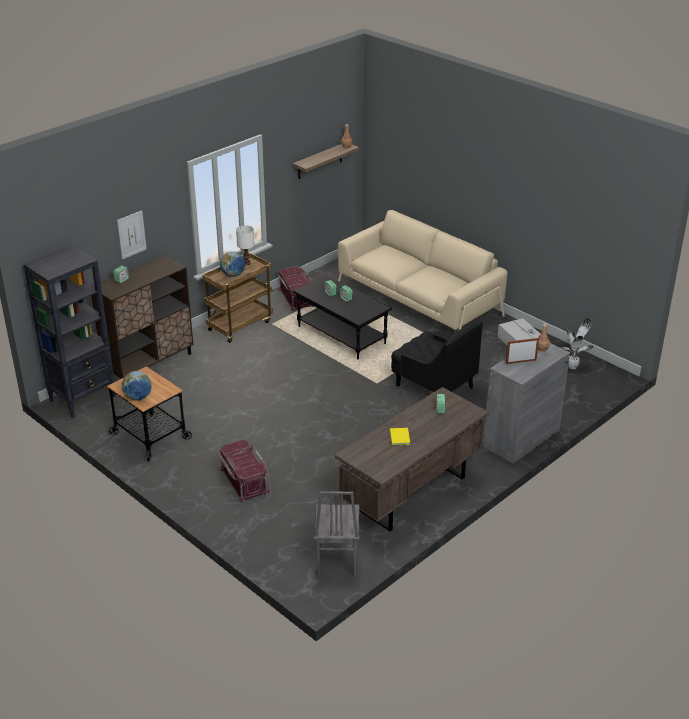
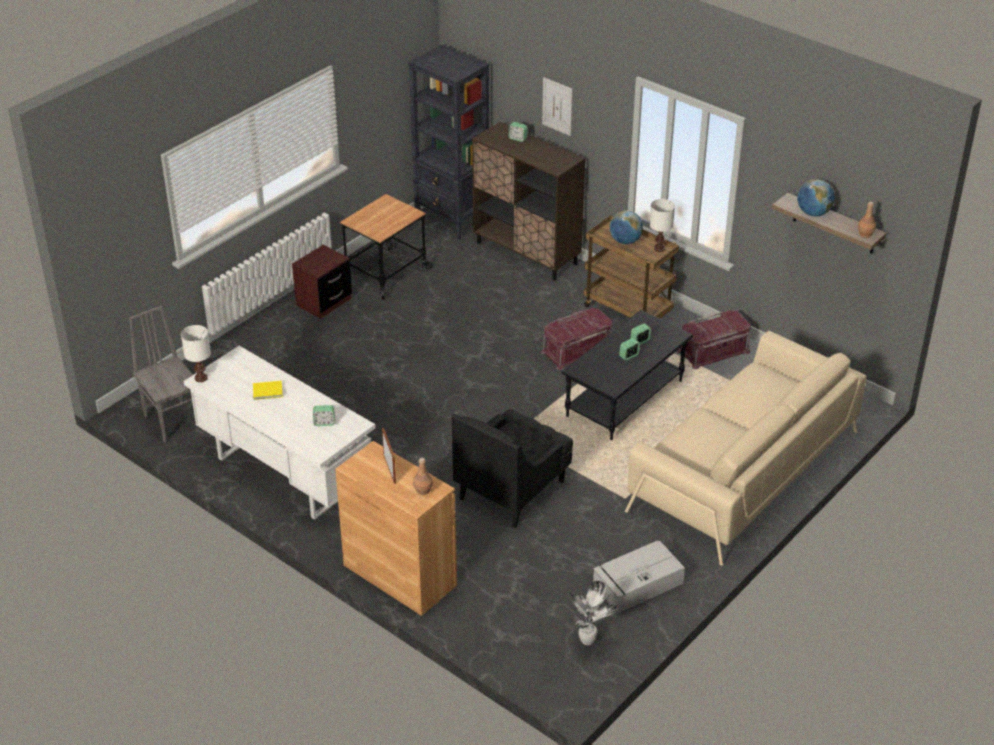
camera: 85 degrees right, 5 degrees up
globe [122,371,152,400] -> globe moved to [797,179,835,216]
red storage box [218,440,270,503] -> red storage box moved to [541,308,612,370]
grey chair [314,491,360,577] -> grey chair turned 60 degrees clockwise [129,305,193,442]
brown desk [335,387,489,532] -> white desk [183,346,376,520]
grey cabinet [483,343,570,464] -> brown cabinet [335,441,457,616]
none -> white table lamp [181,325,211,382]
none -> brown nightstand [292,245,352,319]

